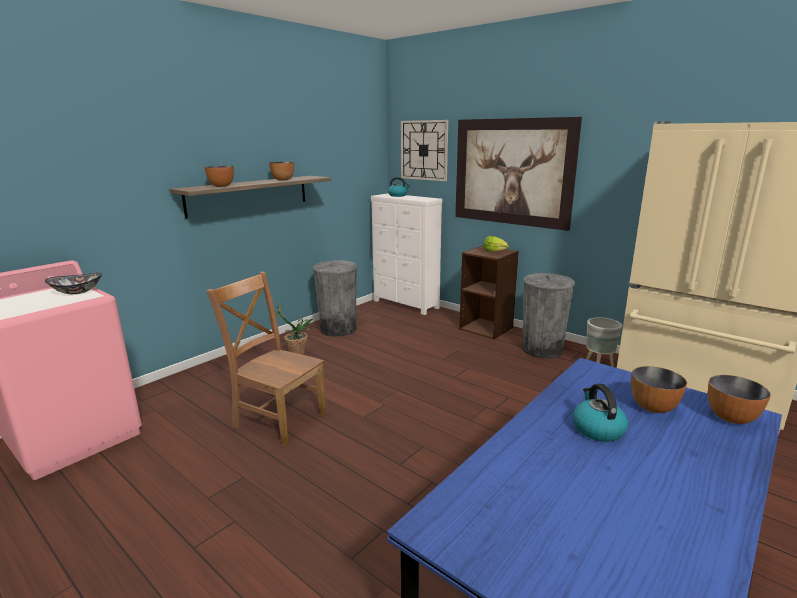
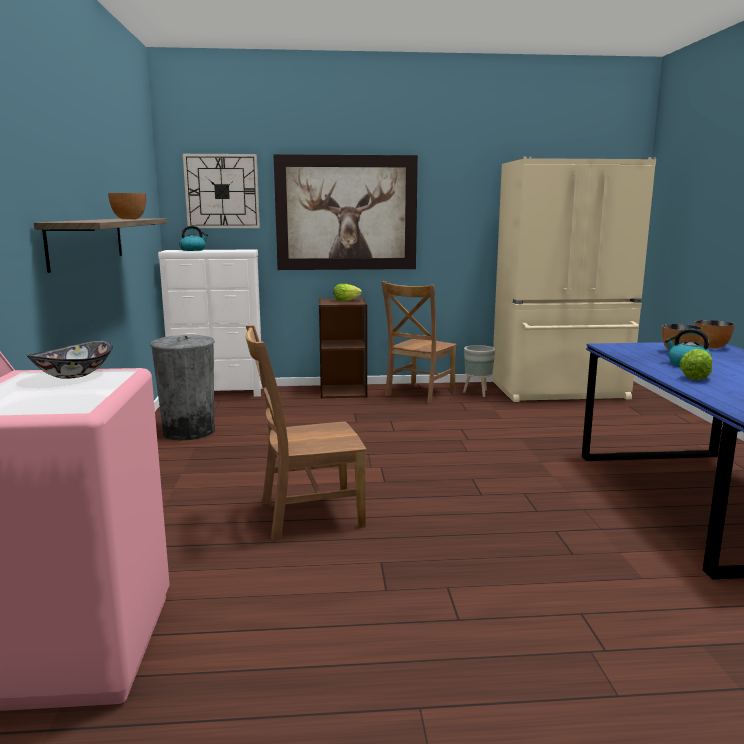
camera: 45 degrees left, 5 degrees down
bowl [205,166,234,187] -> none
potted plant [269,304,316,355] -> none
grey trash can [522,273,575,359] -> brown chair [381,281,457,404]
none -> lettuce [679,349,712,380]

